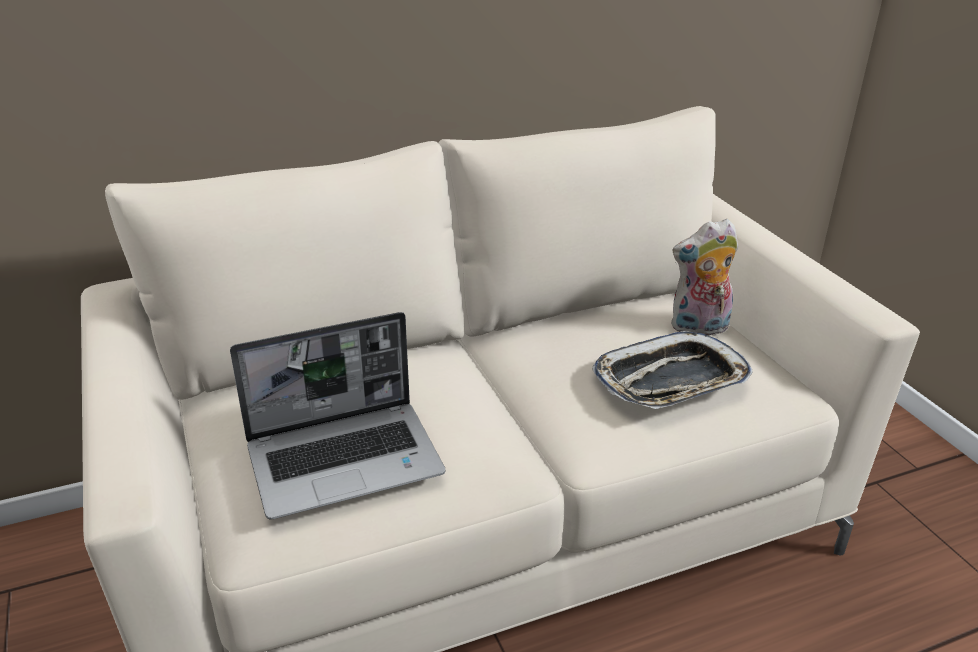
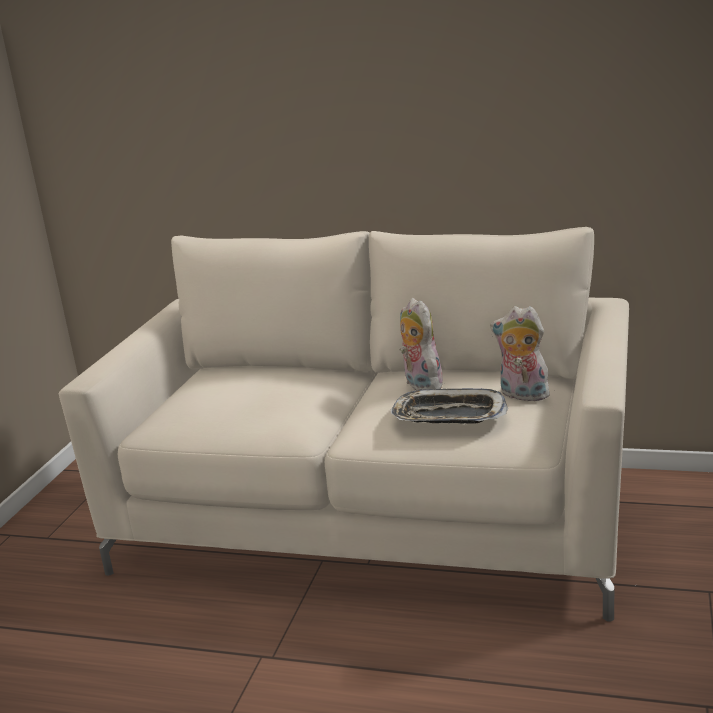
camera: 40 degrees right, 10 degrees down
laptop [230,312,446,520] -> none
none -> plush toy [400,298,443,390]

